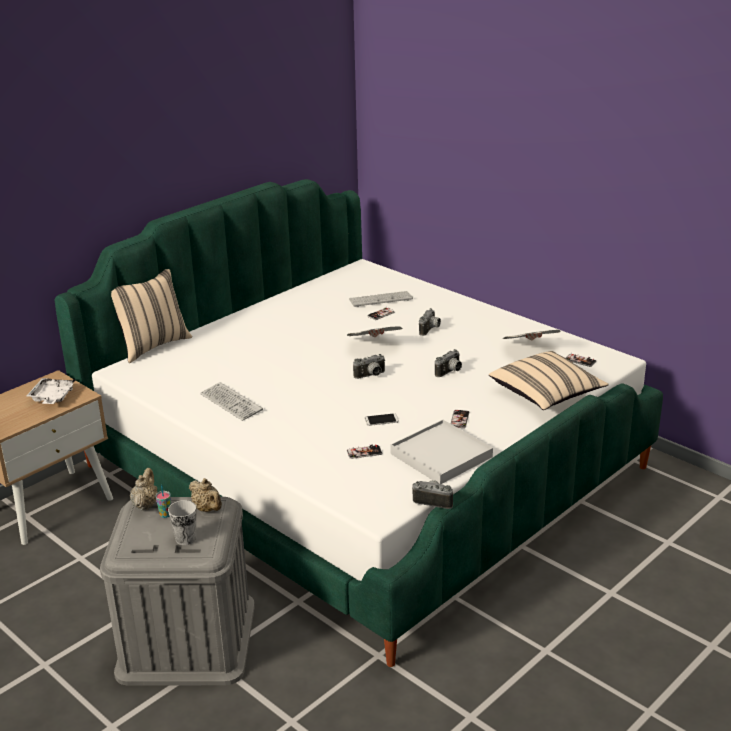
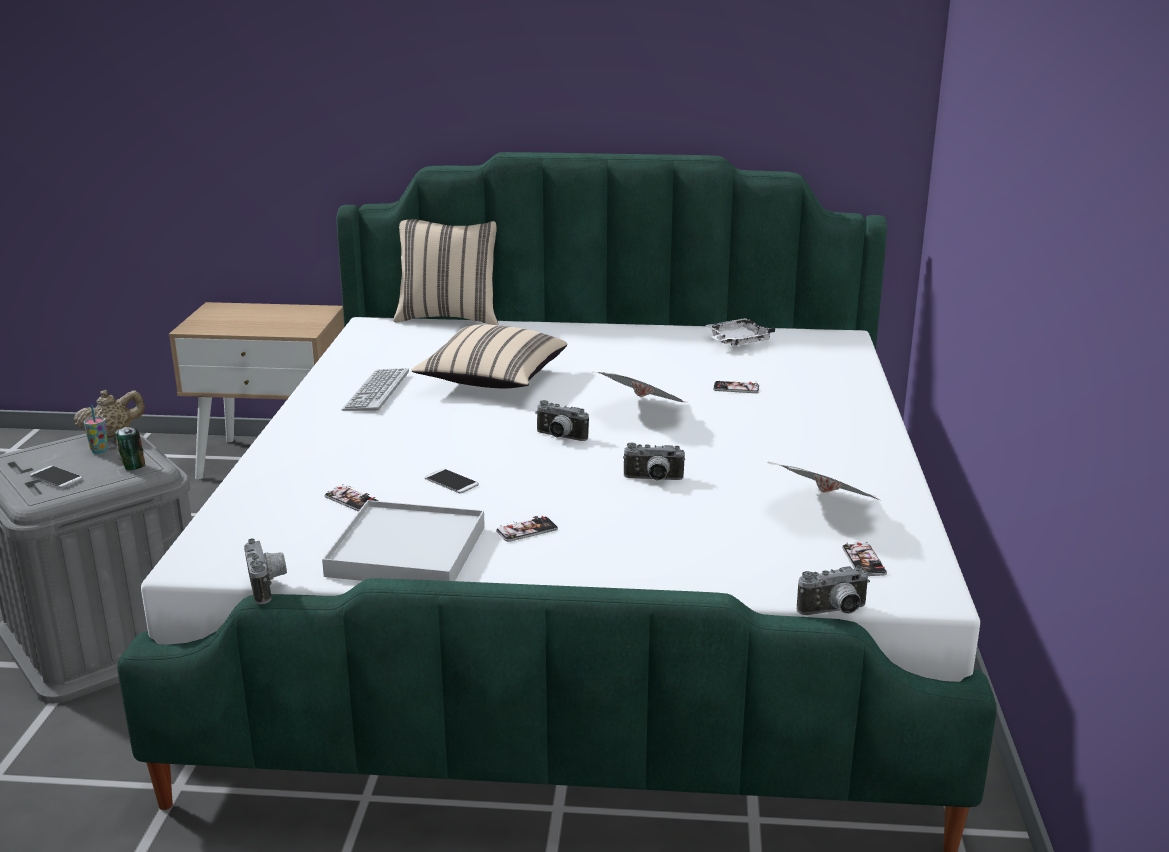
camera: 50 degrees right, 5 degrees down
white tray [26,378,75,404] -> white tray moved to [705,318,775,346]
cup [168,500,196,545] -> phone [30,466,83,488]
beige teapot [189,478,222,512] -> can [115,427,145,470]
keyboard [349,291,413,307] -> none
camera [419,308,441,336] -> camera moved to [797,566,870,615]
beige pillow [489,351,609,410] -> beige pillow moved to [412,324,567,388]

